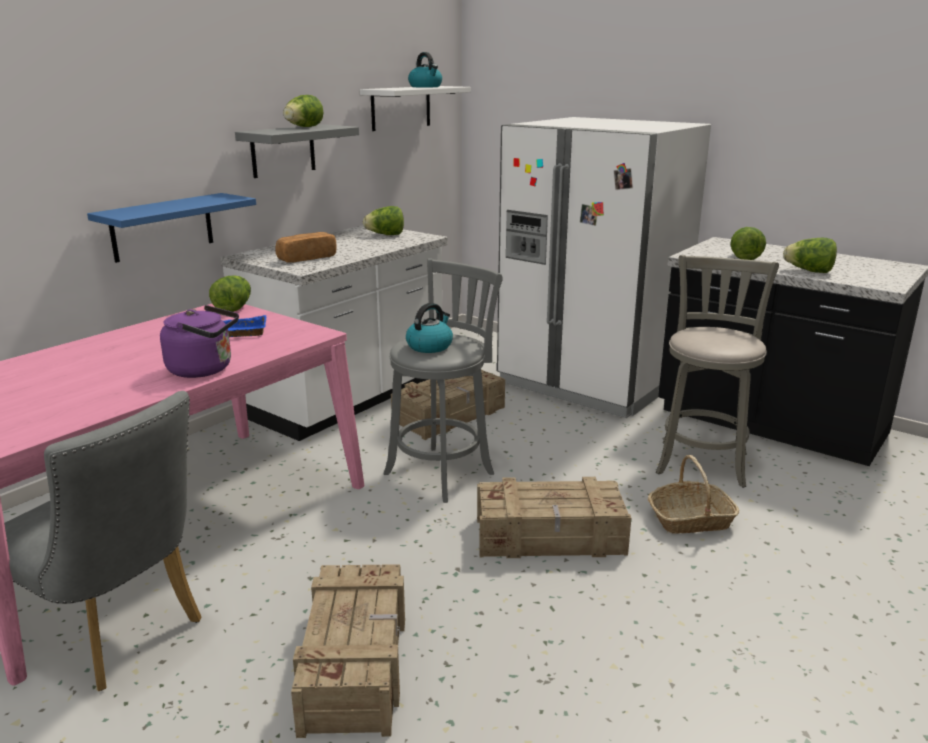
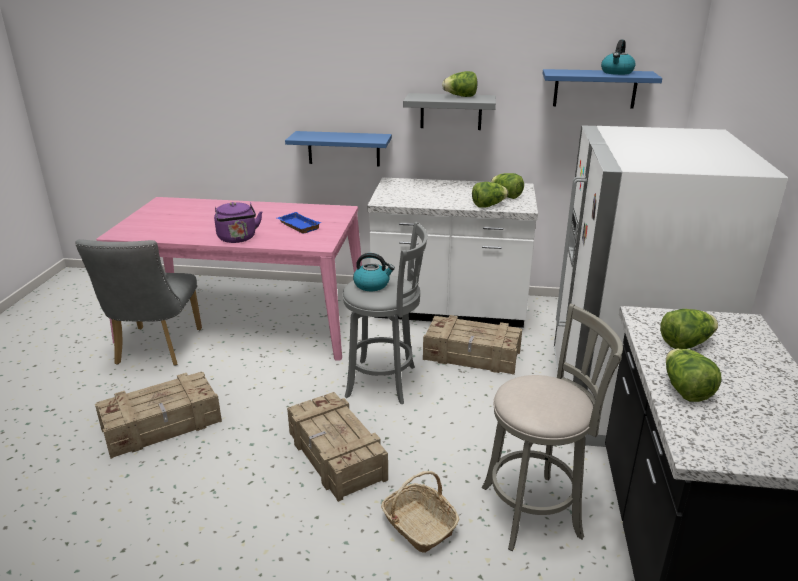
camera: 60 degrees right, 5 degrees up
lettuce [209,275,251,312] -> lettuce moved to [472,182,508,208]
bread [275,232,337,263] -> none
white shelf [360,86,471,131] -> blue shelf [543,69,662,108]

